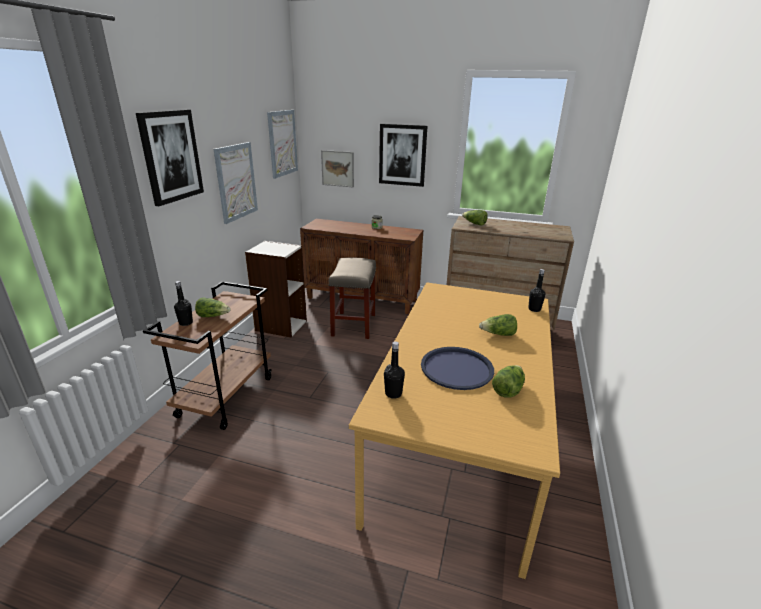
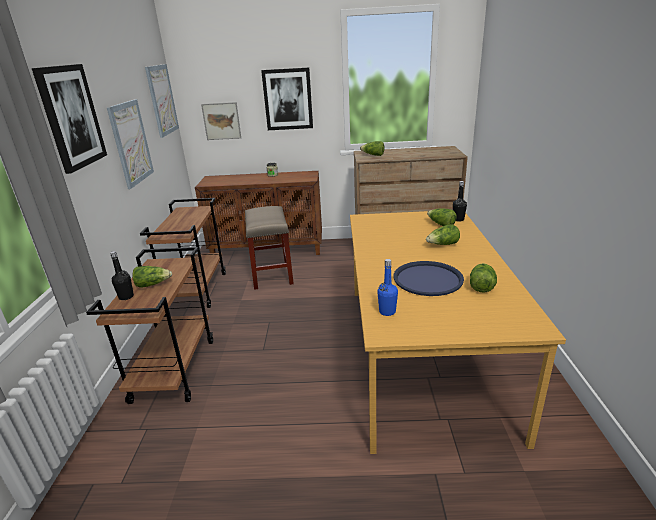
camera: 15 degrees left, 0 degrees up
bookcase [245,241,307,337] -> brown cart [140,198,226,308]
black bottle [384,341,405,399] -> blue bottle [377,259,398,316]
none -> lettuce [427,208,457,226]

